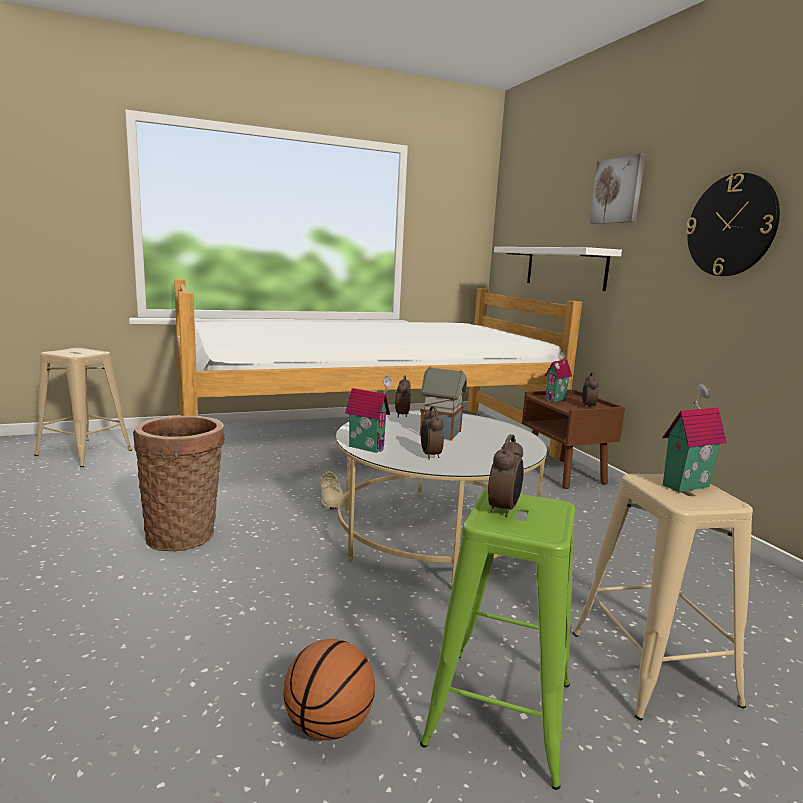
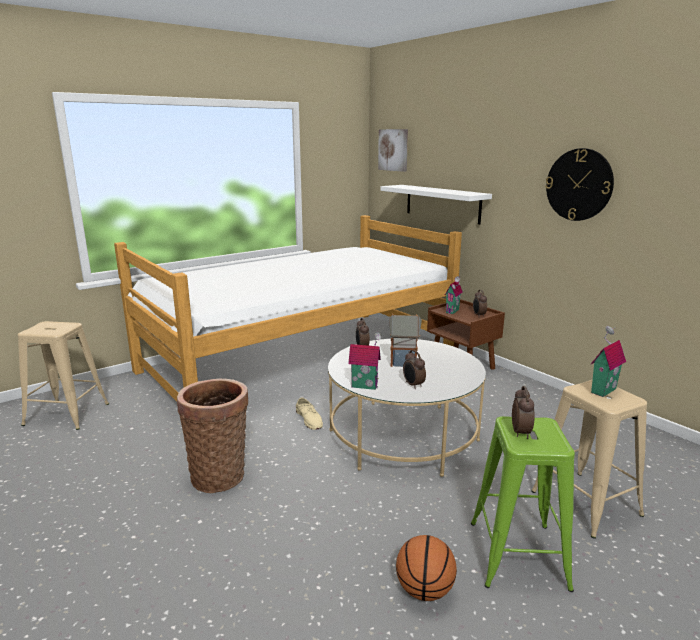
camera: 15 degrees left, 5 degrees up
picture [589,154,645,224] -> picture moved to [378,129,408,172]

